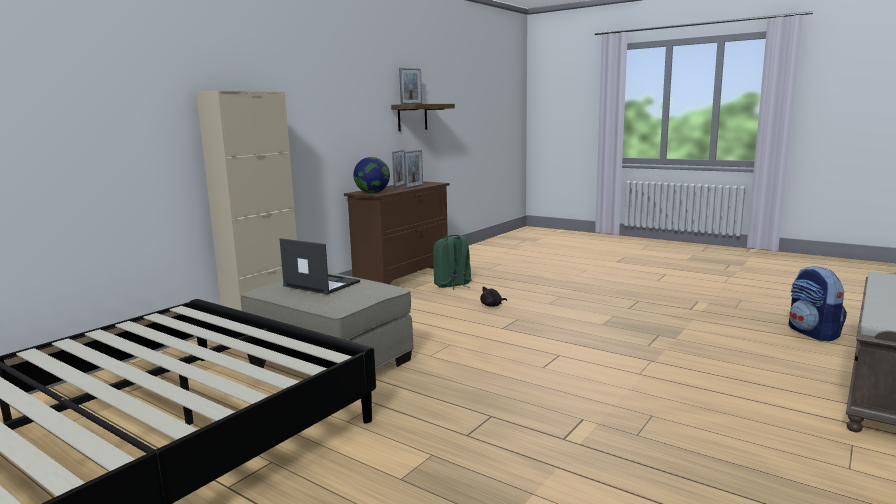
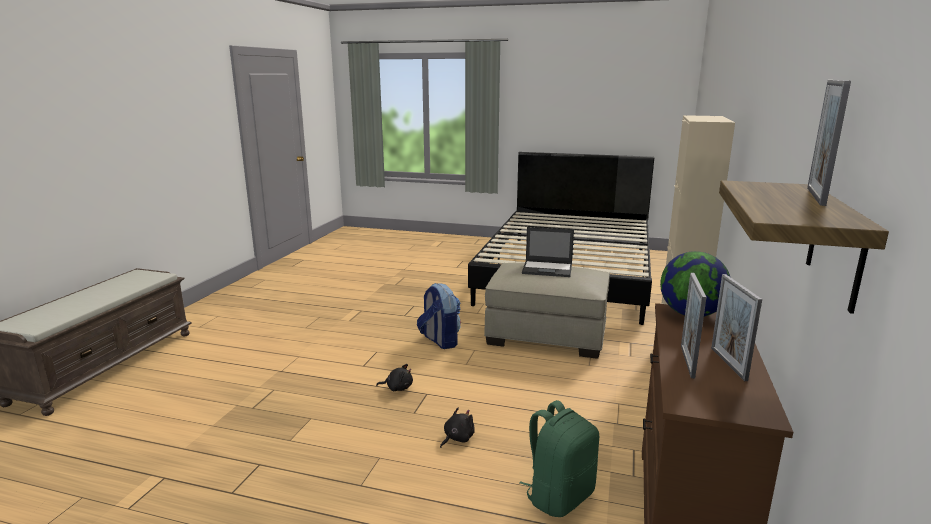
camera: 160 degrees right, 5 degrees up
backpack [789,266,847,342] -> backpack moved to [417,283,461,349]
none -> black plush toy [376,364,413,391]

